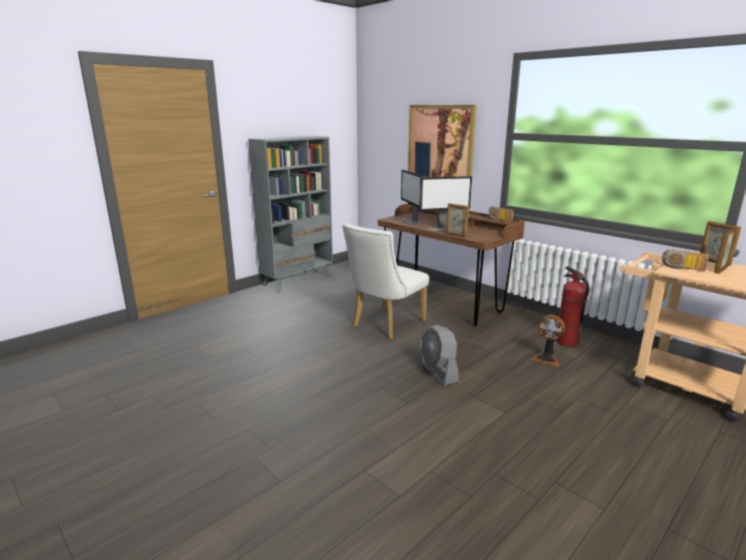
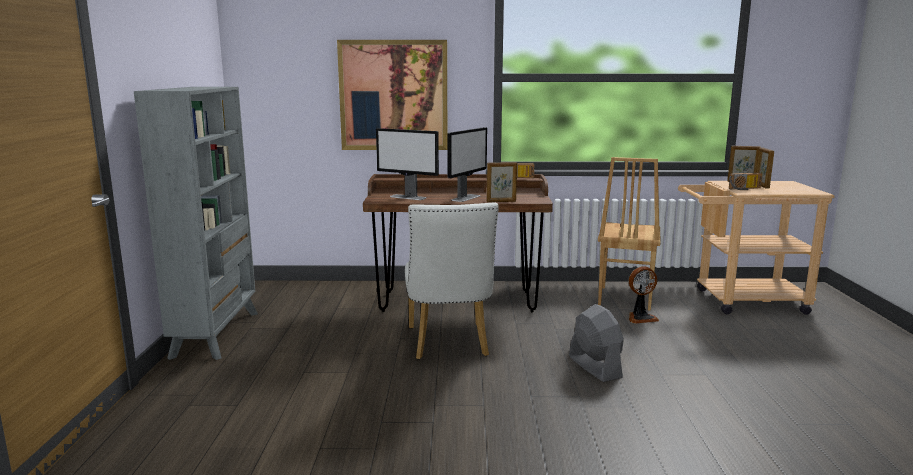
camera: 45 degrees left, 5 degrees down
grey fan [420,325,459,386] -> grey fan turned 135 degrees counterclockwise [569,304,624,382]
fire extinguisher [556,266,589,347] -> brown chair [598,157,661,311]

